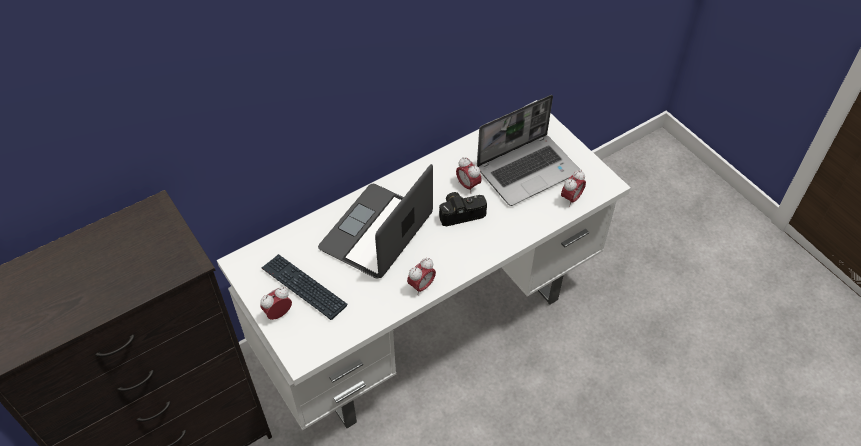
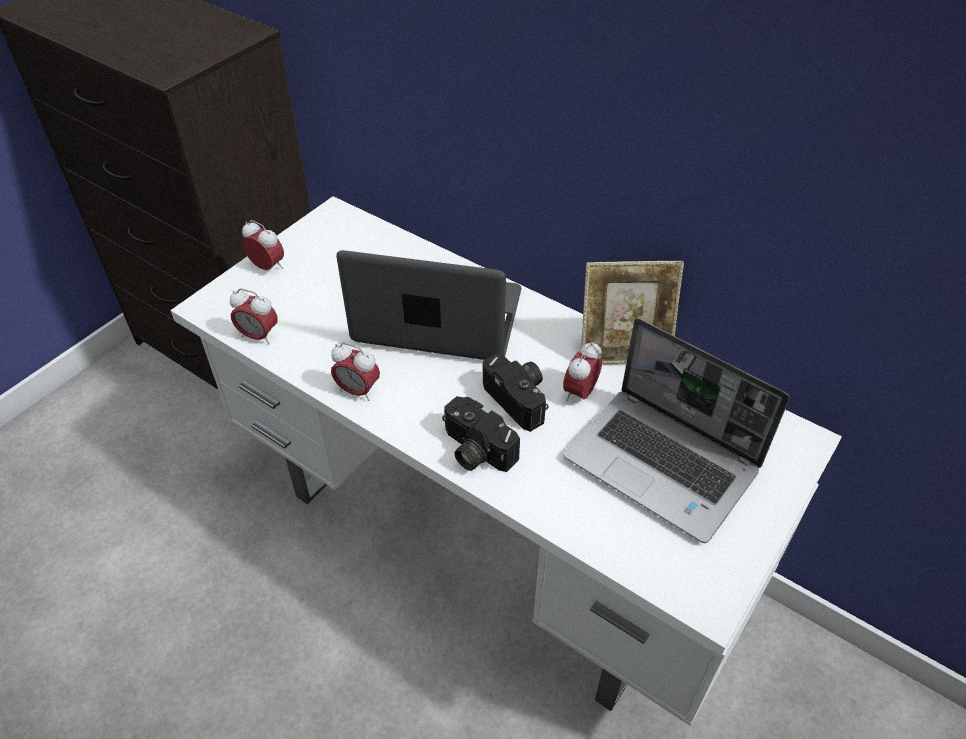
camera: 70 degrees right, 5 degrees down
keyboard [262,254,347,320] -> none
alarm clock [561,170,586,207] -> alarm clock moved to [230,289,278,345]
none -> camera [442,396,520,472]
none -> picture frame [581,261,684,365]

